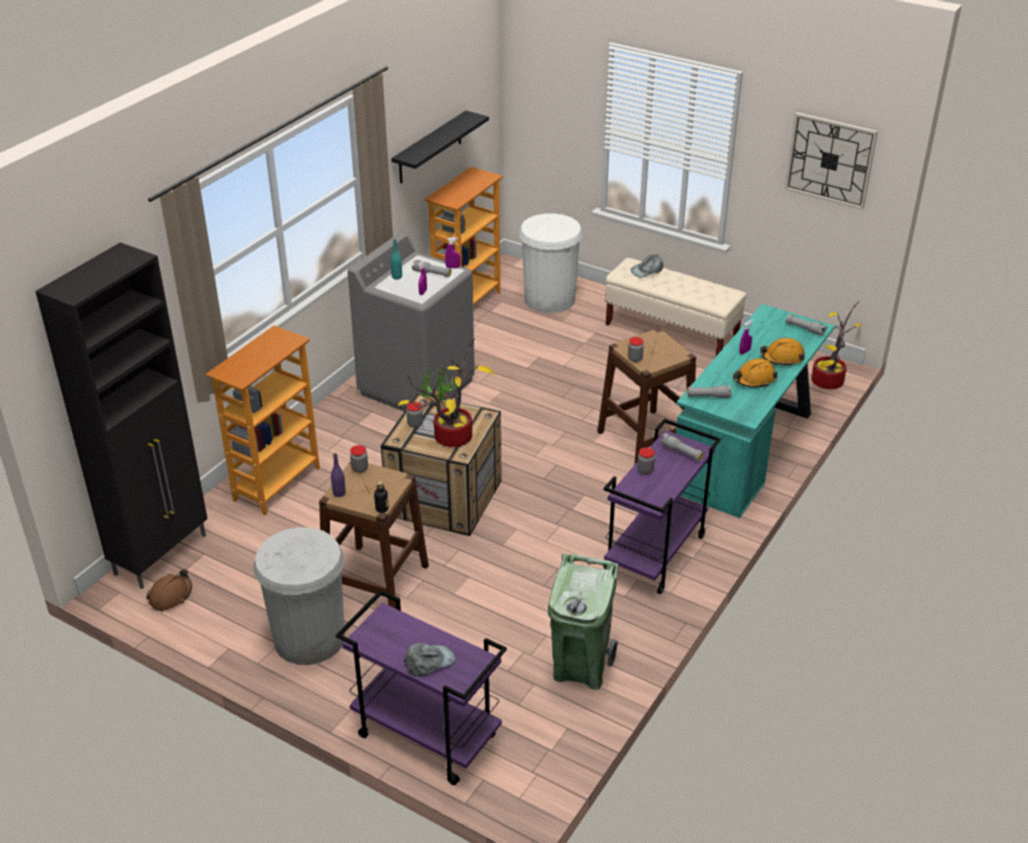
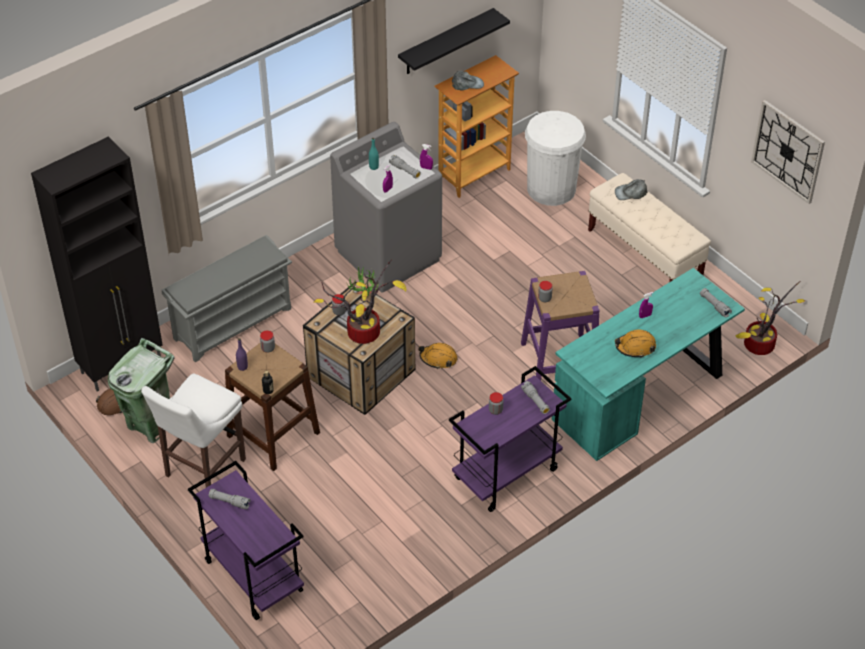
camera: 20 degrees right, 10 degrees up
bookcase [205,326,320,515] -> grey shoe rack [162,235,292,362]
white trash can [253,527,345,665] -> white stool [141,373,246,487]
grey cap [404,643,456,676] -> grey cap moved to [452,71,484,90]
green trash can [548,554,619,690] -> green trash can moved to [108,338,175,443]
brown stool [597,328,696,464] -> purple stool [521,271,599,381]
grey flashlight [687,386,732,398] -> grey flashlight moved to [209,489,250,509]
orange hard hat [760,338,805,366] -> orange hard hat moved to [419,343,457,369]

